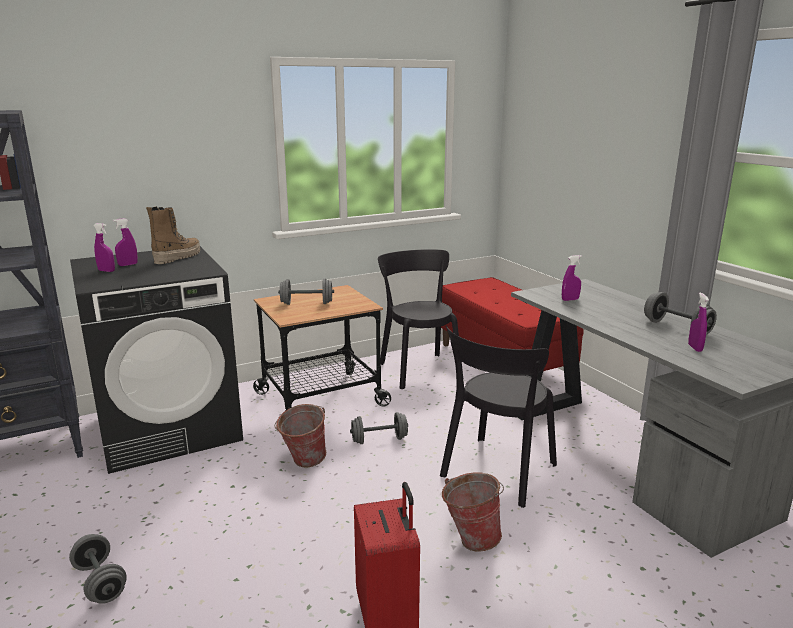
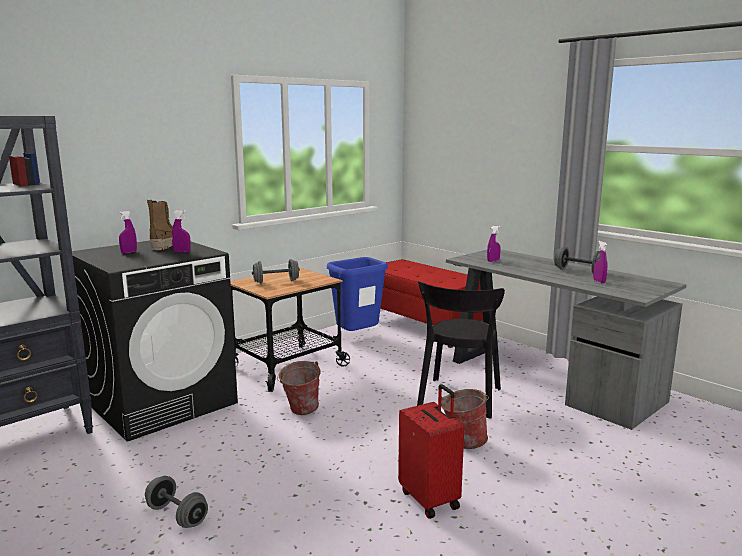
camera: 15 degrees left, 5 degrees down
purple spray bottle [93,223,115,272] -> purple spray bottle moved to [172,210,191,252]
grey dumbbell [350,412,408,444] -> none
black chair [378,249,463,389] -> blue trash can [327,257,388,331]

